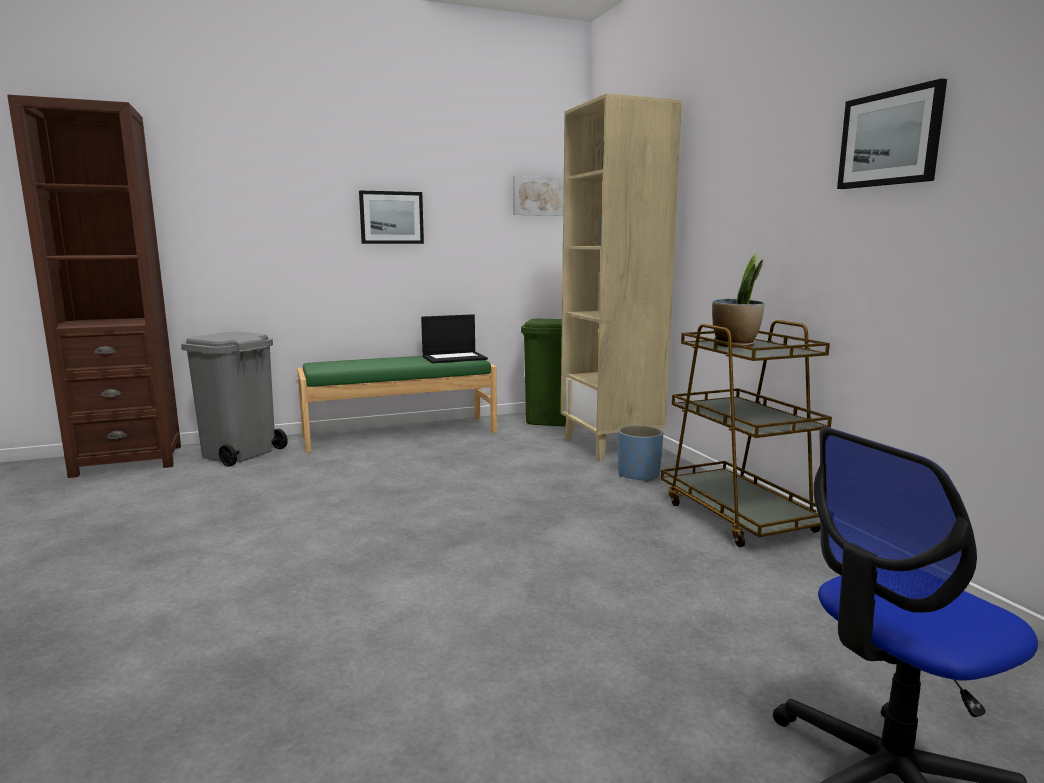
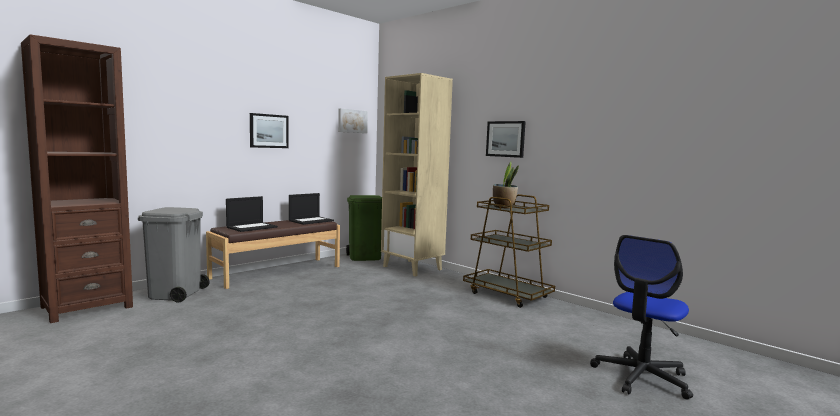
camera: 25 degrees left, 5 degrees down
green bench [297,356,497,453] -> brown bench [206,220,340,289]
blue planter [618,425,664,482] -> none
picture [837,78,947,189] -> picture moved to [486,121,526,158]
none -> laptop [226,196,278,232]

